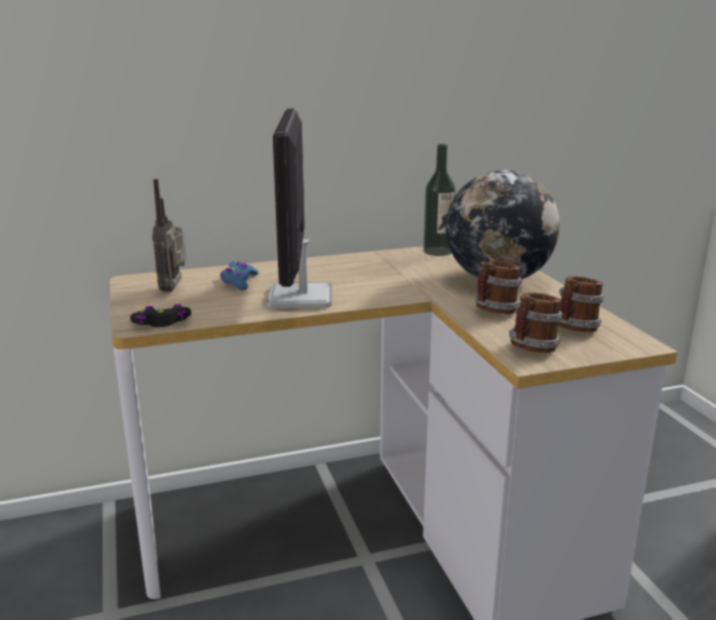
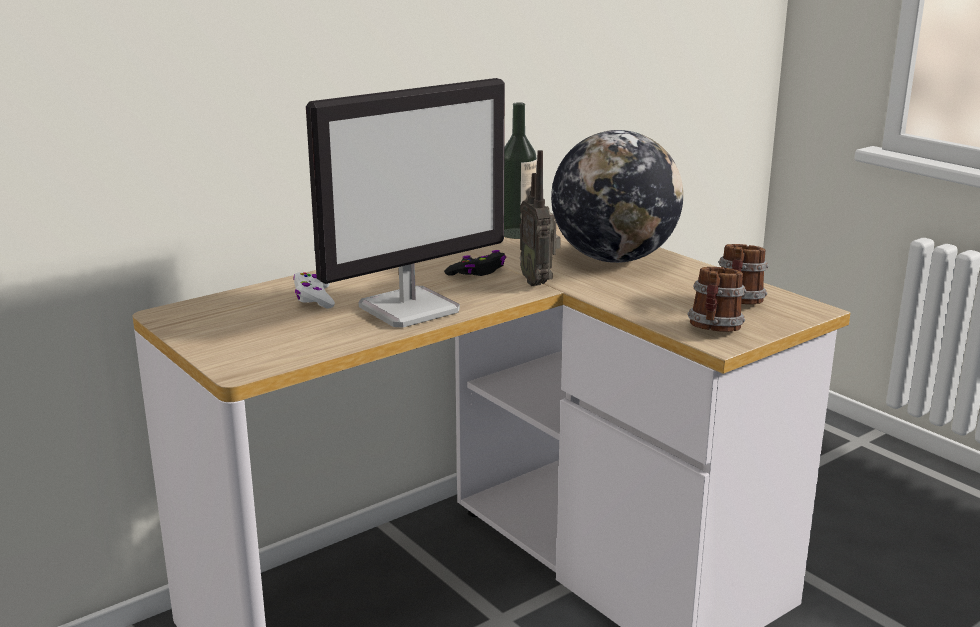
camera: 20 degrees left, 0 degrees up
black game controller [130,304,191,327] -> black game controller moved to [444,250,507,276]
radio [152,179,186,292] -> radio moved to [520,150,561,286]
blue game controller [220,261,259,290] -> white game controller [293,272,335,308]
monitor [266,109,332,308] -> monitor turned 105 degrees counterclockwise [306,78,505,328]
mug [475,261,522,314] -> none

